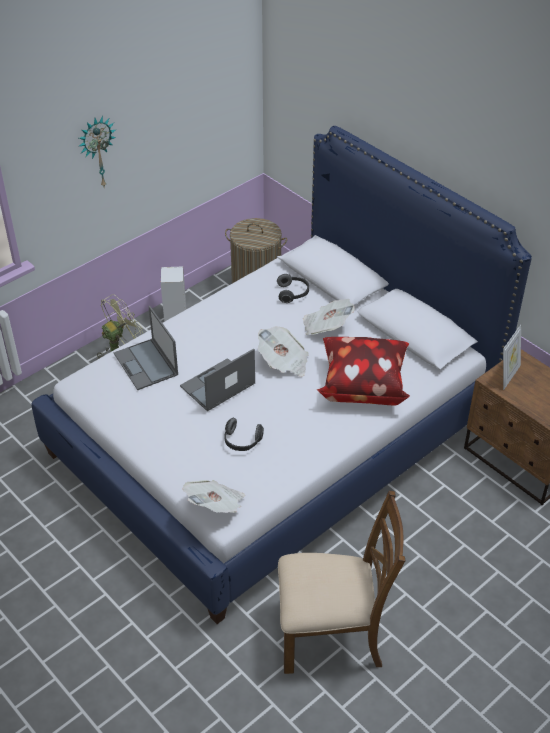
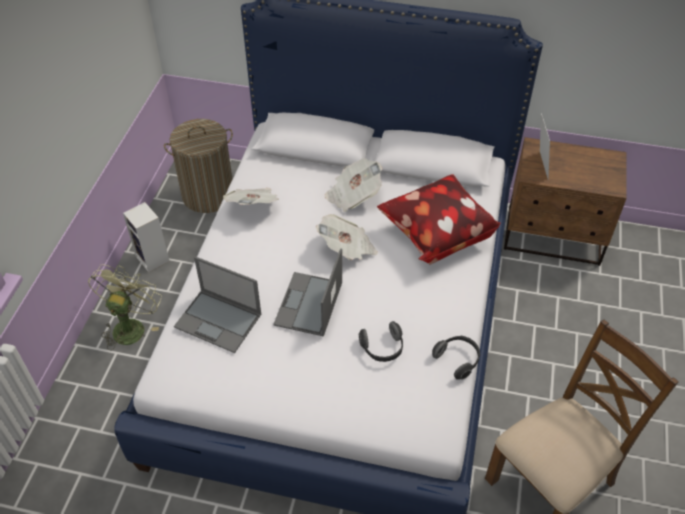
camera: 35 degrees left, 5 degrees up
wall clock [78,116,116,187] -> none
newspaper [182,480,245,513] -> newspaper moved to [223,188,279,205]
headphones [277,274,309,303] -> headphones moved to [432,336,480,380]

